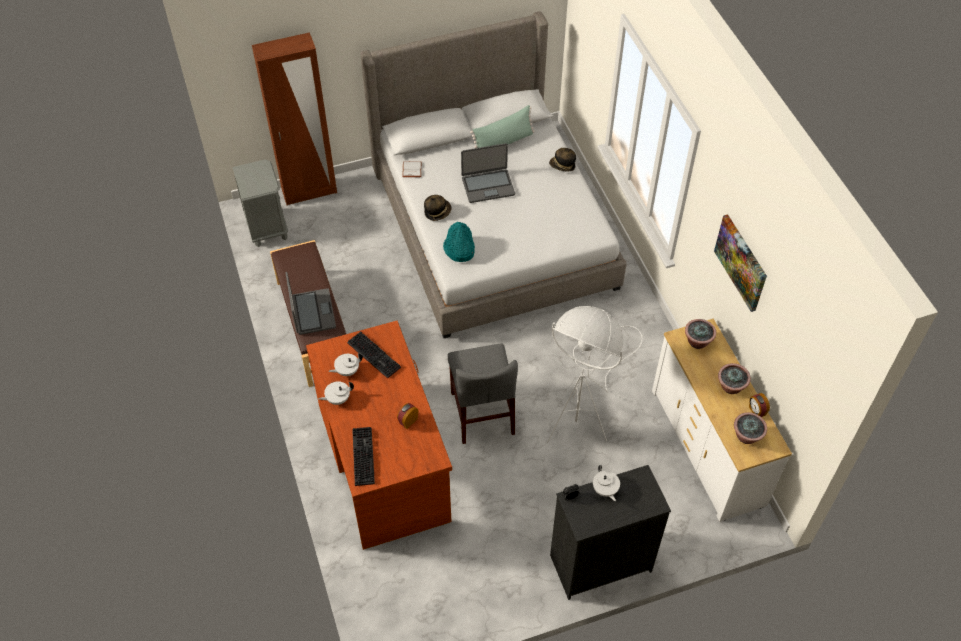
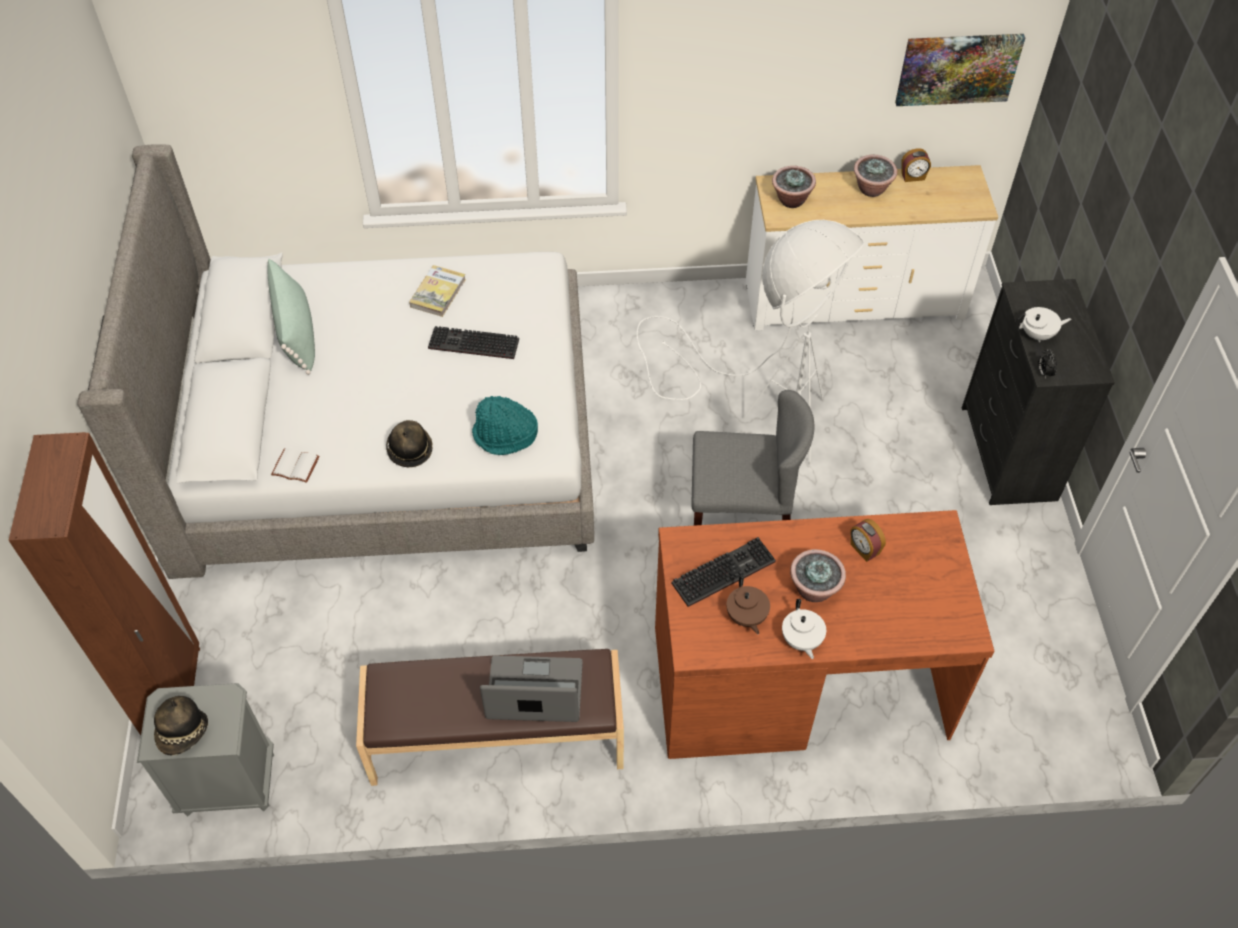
camera: 75 degrees left, 0 degrees up
white teapot [329,353,363,376] -> brown teapot [726,576,770,634]
keyboard [352,427,375,486] -> keyboard moved to [428,326,519,359]
laptop [461,143,515,203] -> none
hat [549,148,576,172] -> hat moved to [154,696,208,755]
picture [714,214,767,312] -> picture moved to [895,34,1025,106]
potted plant [734,412,767,444] -> potted plant moved to [790,549,846,602]
none -> book [409,265,466,317]

